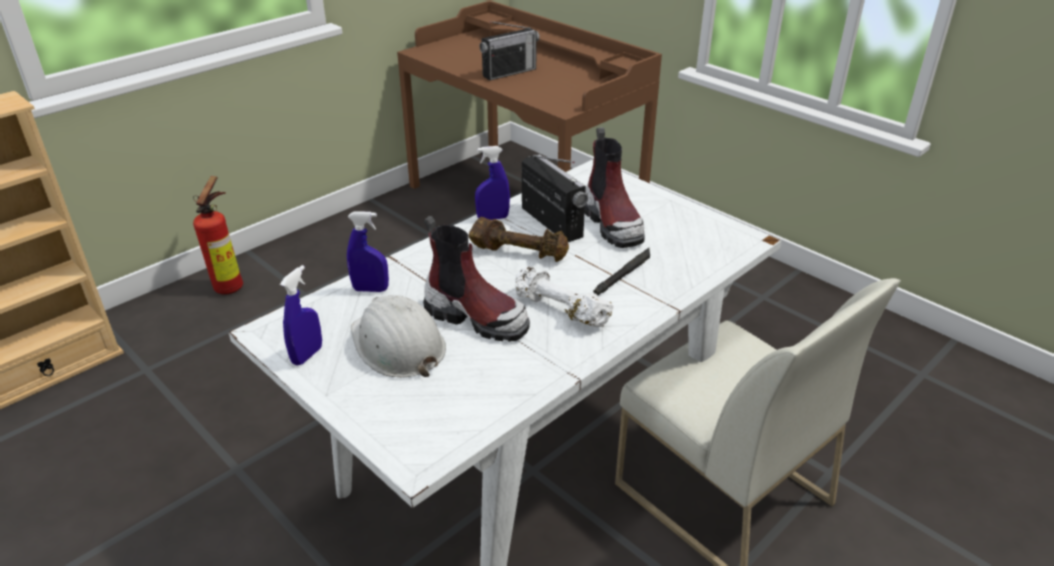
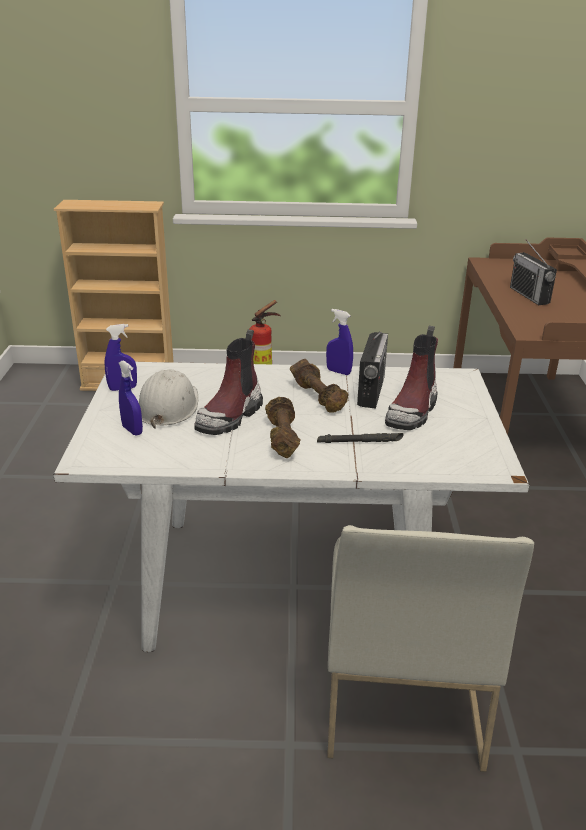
camera: 45 degrees right, 5 degrees down
blue spray bottle [347,211,389,292] -> blue spray bottle moved to [119,360,143,435]
boot [423,216,530,342] -> boot turned 45 degrees clockwise [194,329,263,435]
radio [479,21,540,80] -> radio turned 60 degrees clockwise [510,239,557,305]
white dumbbell [515,266,613,327] -> brown dumbbell [265,397,301,458]

